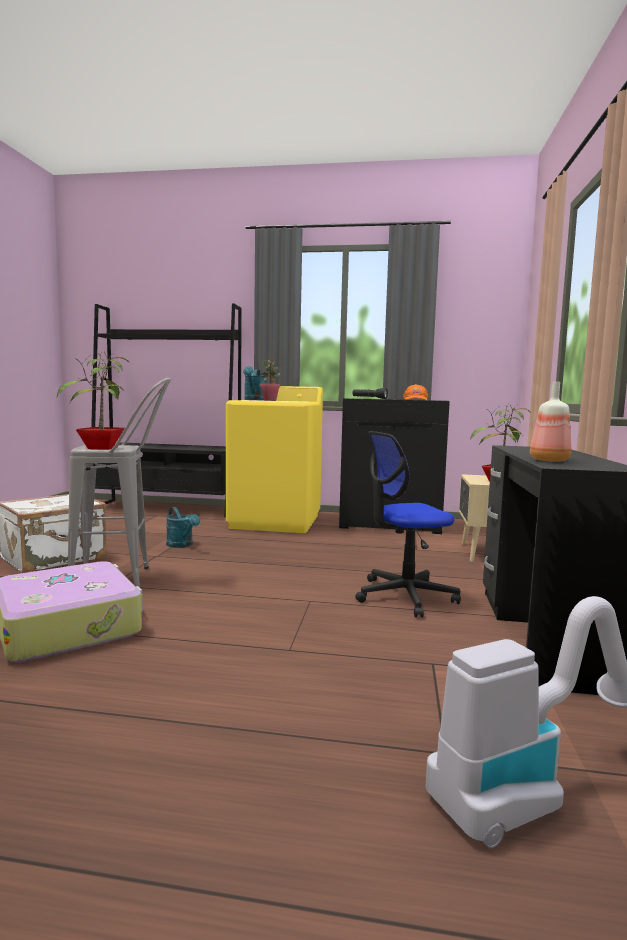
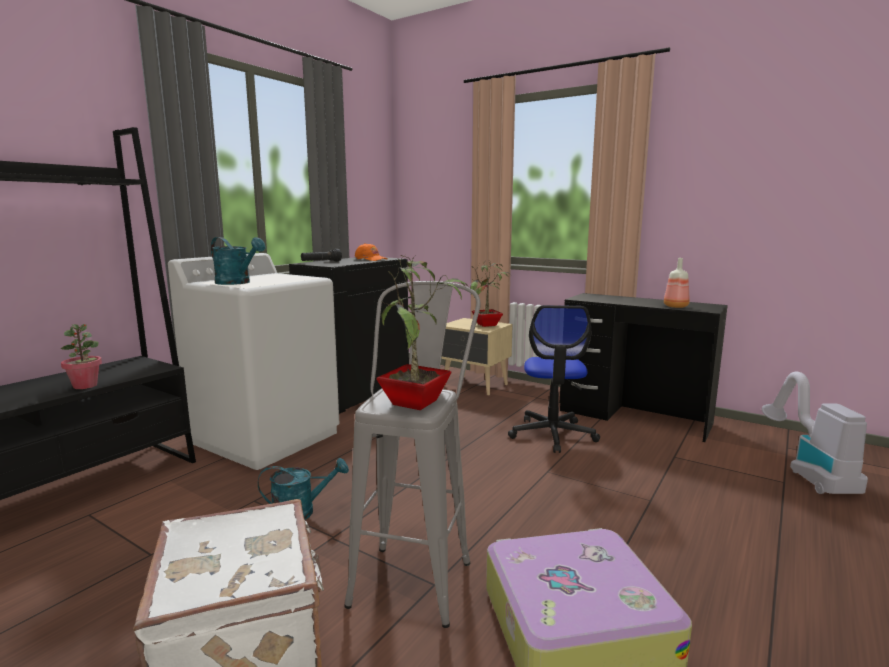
camera: 65 degrees left, 5 degrees up
yellow washing machine [226,386,323,533] -> white washing machine [168,253,339,470]
potted plant [260,360,281,401] -> potted plant moved to [61,324,102,389]

